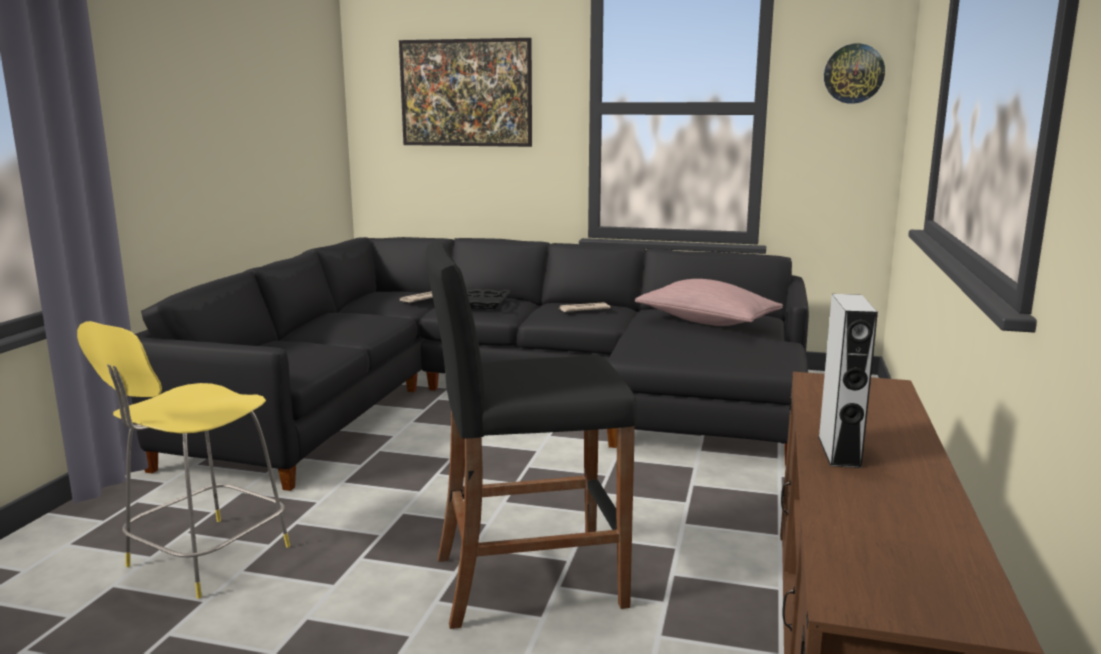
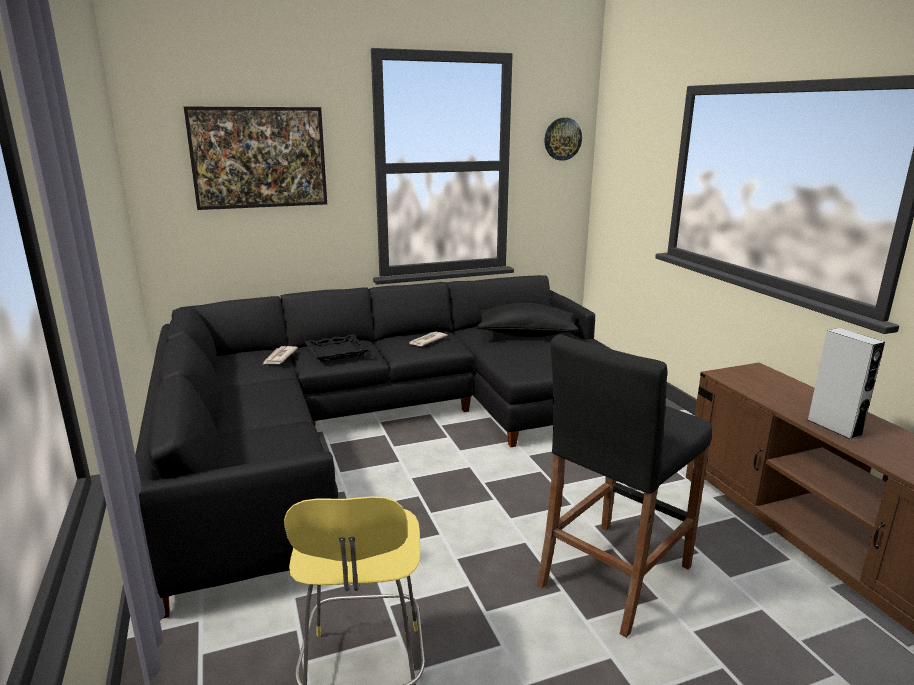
camera: 35 degrees left, 5 degrees up
pink pillow [635,279,783,326] -> black pillow [477,303,578,337]

